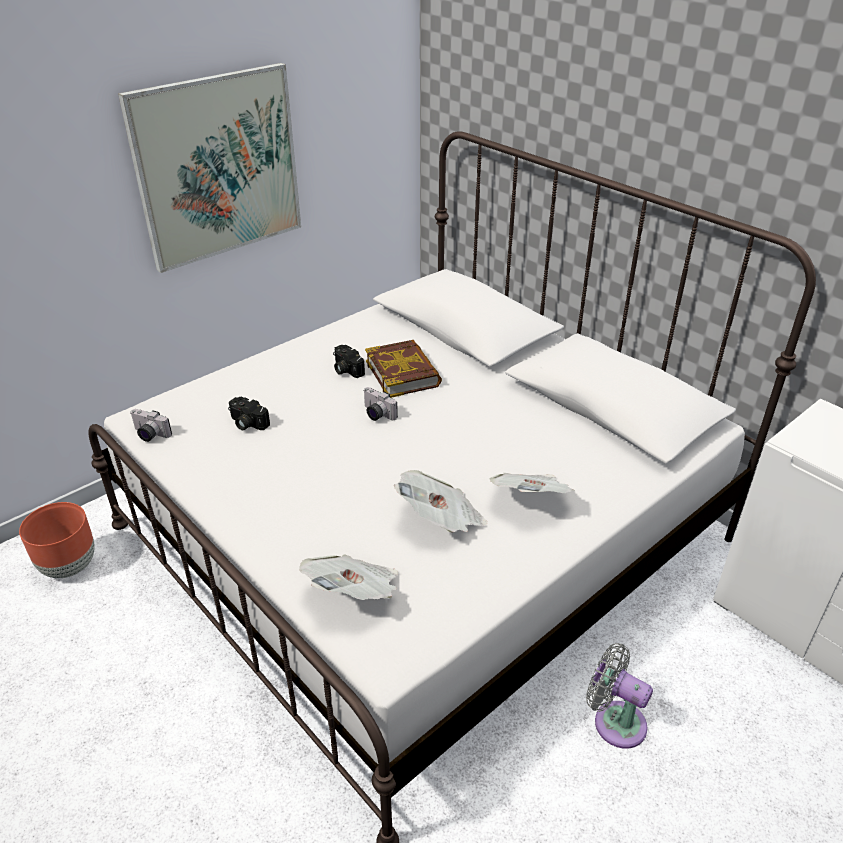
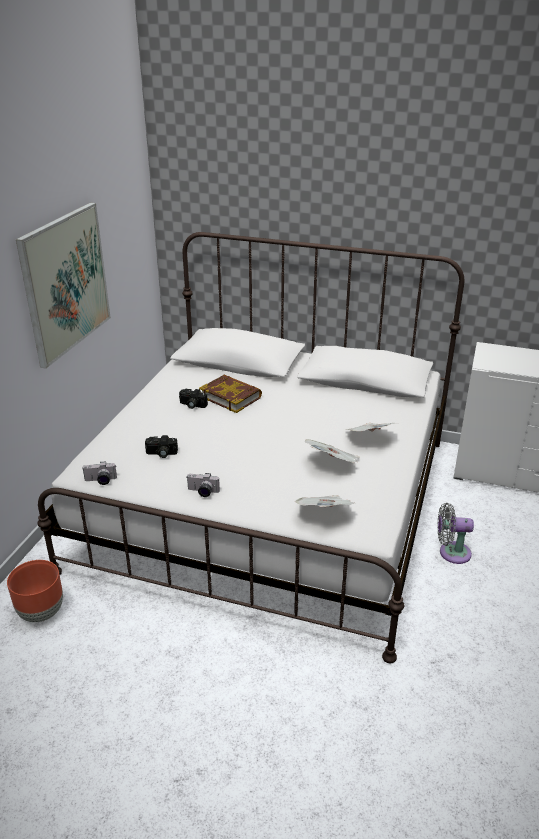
camera: 30 degrees left, 5 degrees down
camera [363,387,398,421] -> camera moved to [187,473,220,497]

